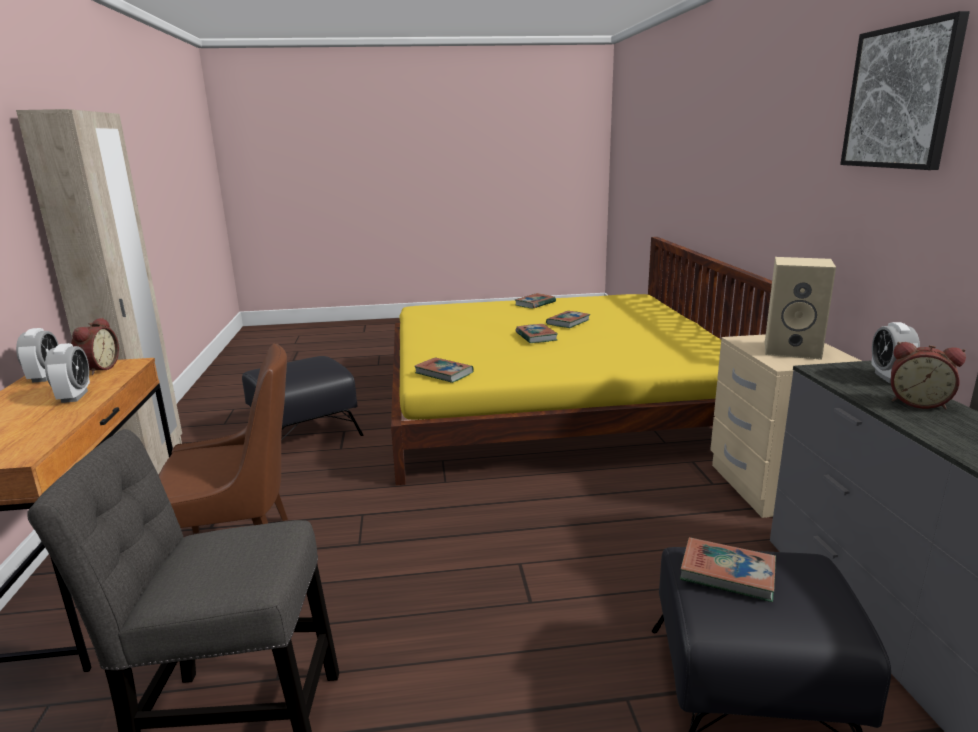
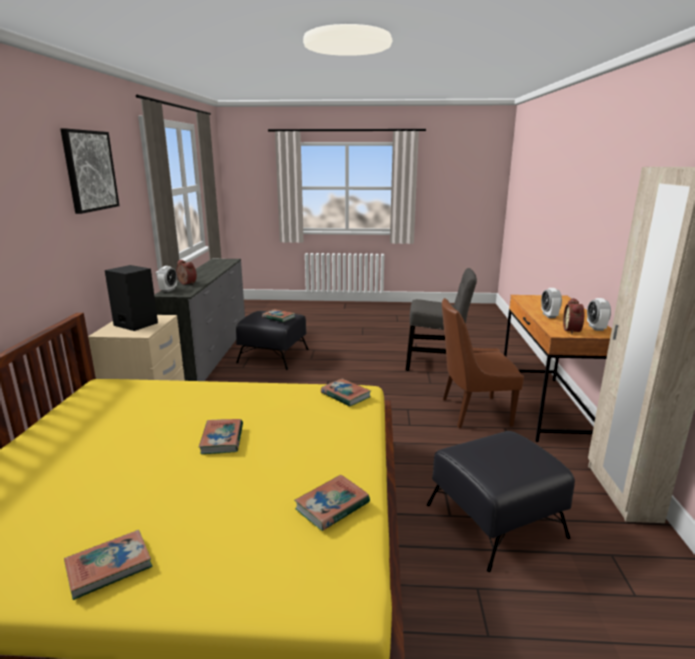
camera: 170 degrees left, 0 degrees up
book [546,311,590,328] -> book moved to [294,475,370,531]
beige speaker [765,257,836,360] -> black speaker [105,265,158,331]

